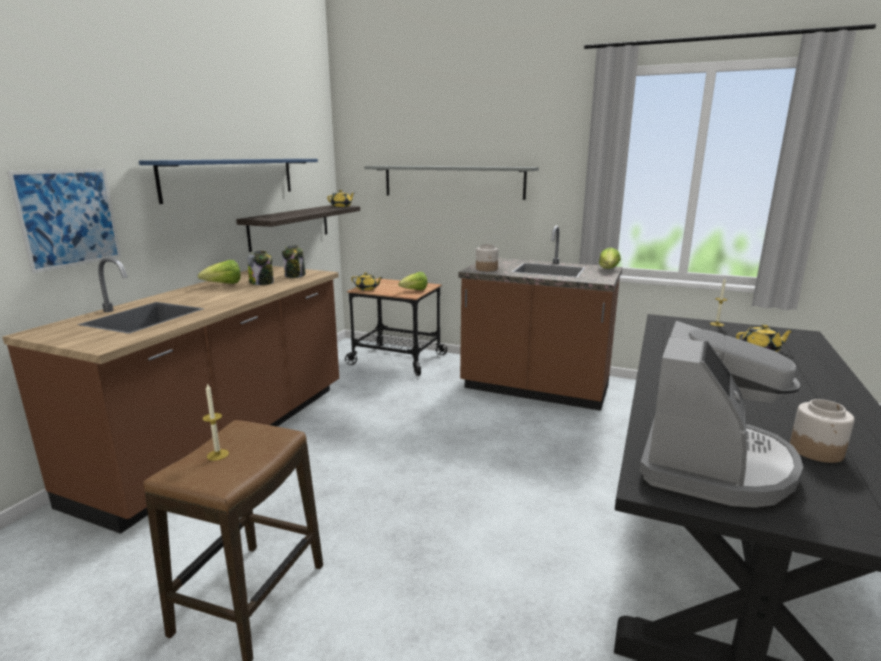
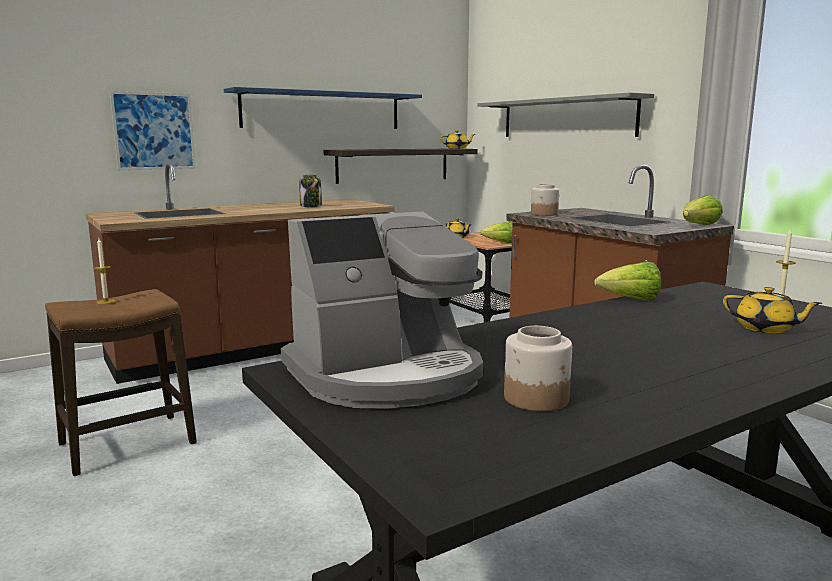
camera: 35 degrees right, 5 degrees down
lettuce [198,260,241,284] -> lettuce moved to [594,261,661,300]
jar [282,245,306,278] -> none

